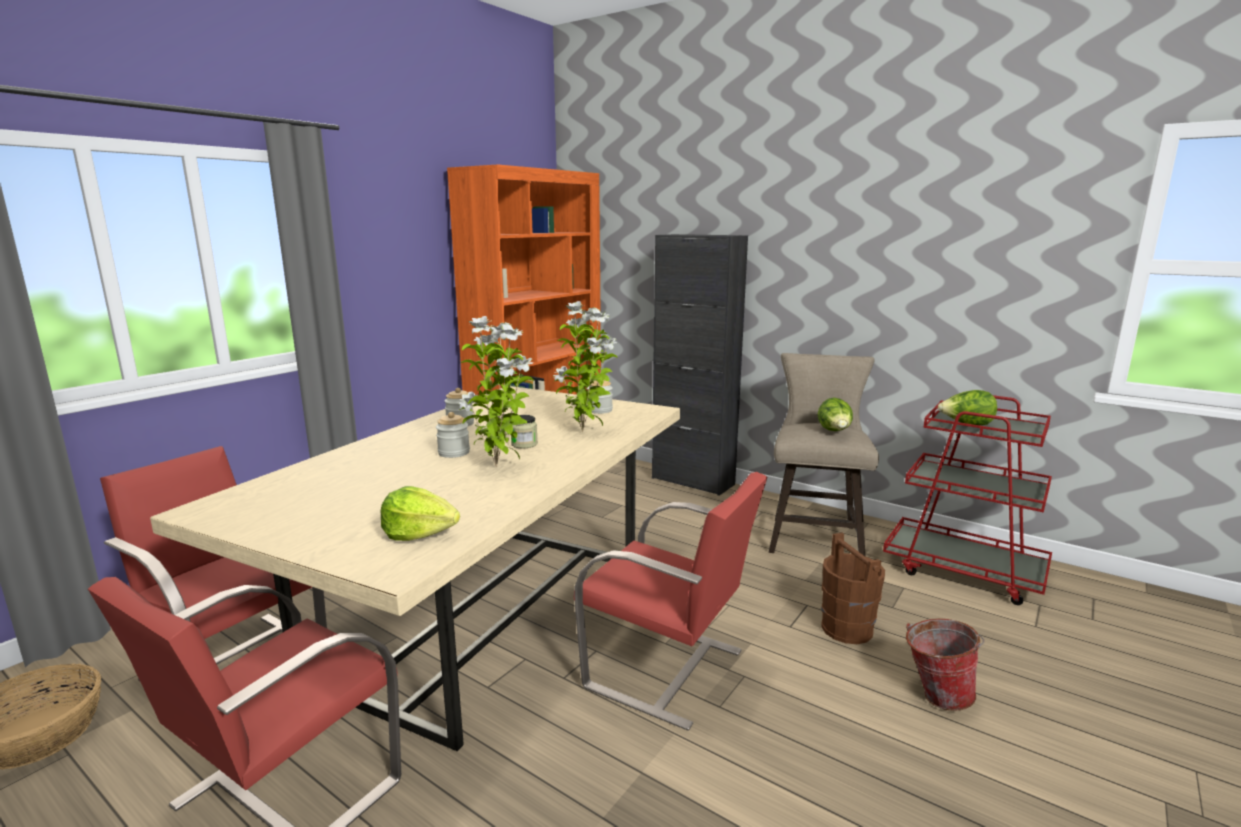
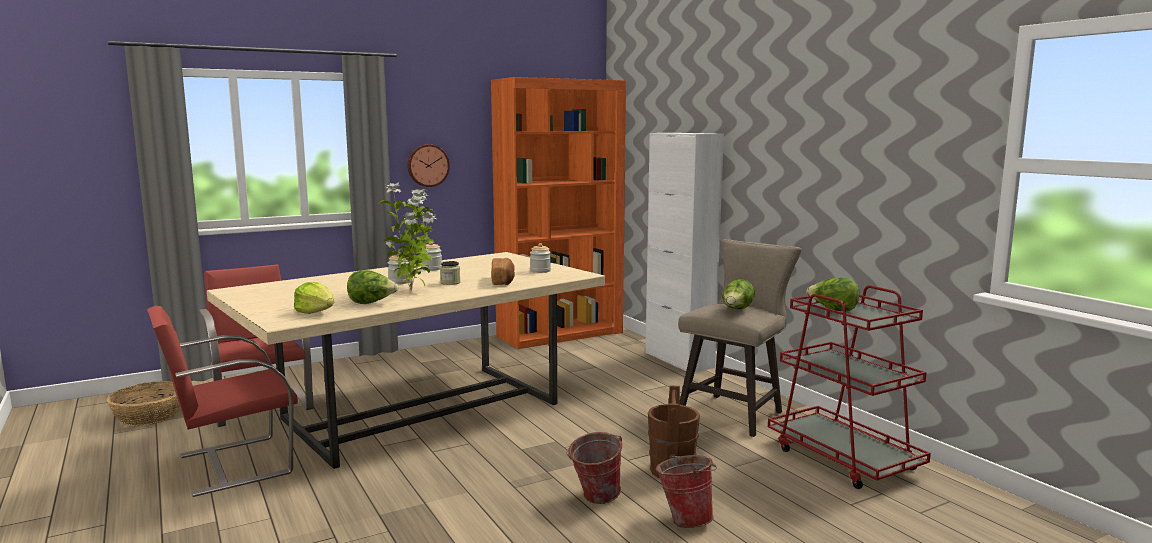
camera: 25 degrees right, 5 degrees down
potted plant [553,301,618,432] -> bread [491,258,515,285]
red chair [574,472,767,731] -> none
black cabinet [652,234,748,496] -> white cabinet [646,133,724,372]
none -> lettuce [347,270,399,304]
none -> wall clock [407,144,450,187]
none -> bucket [566,432,622,504]

